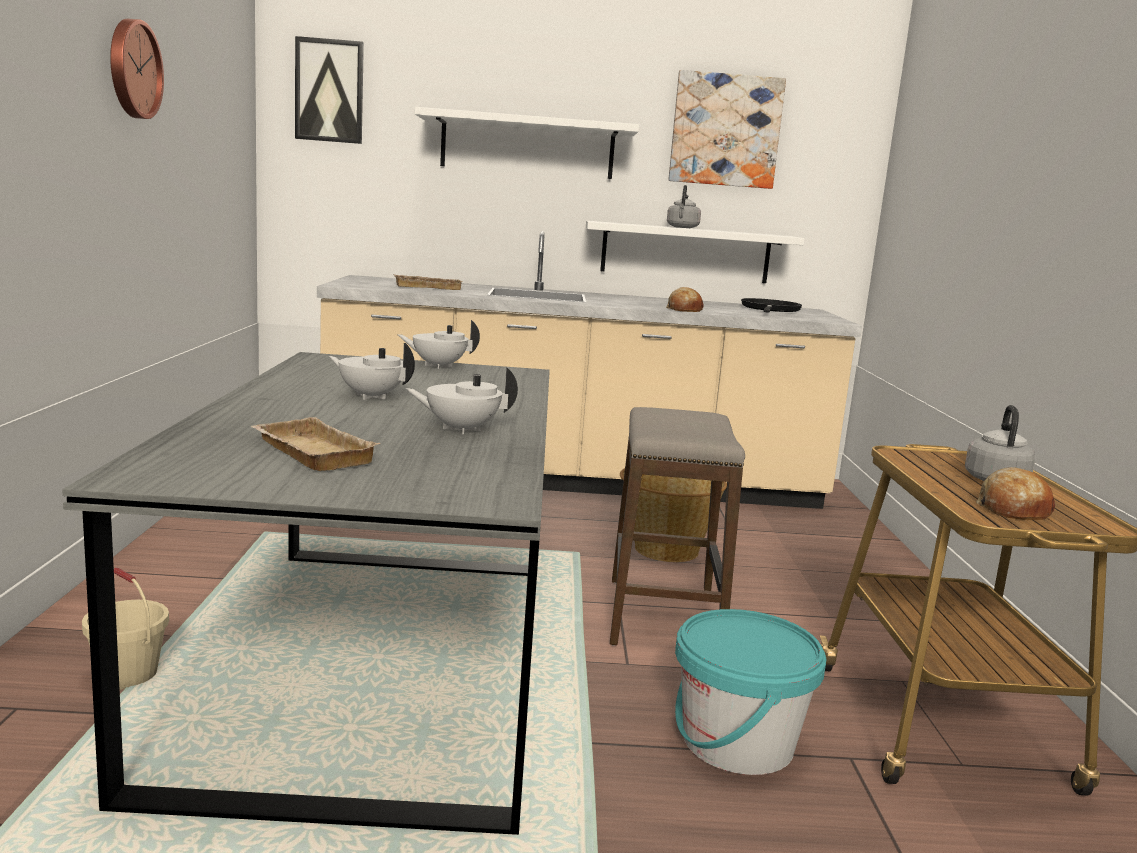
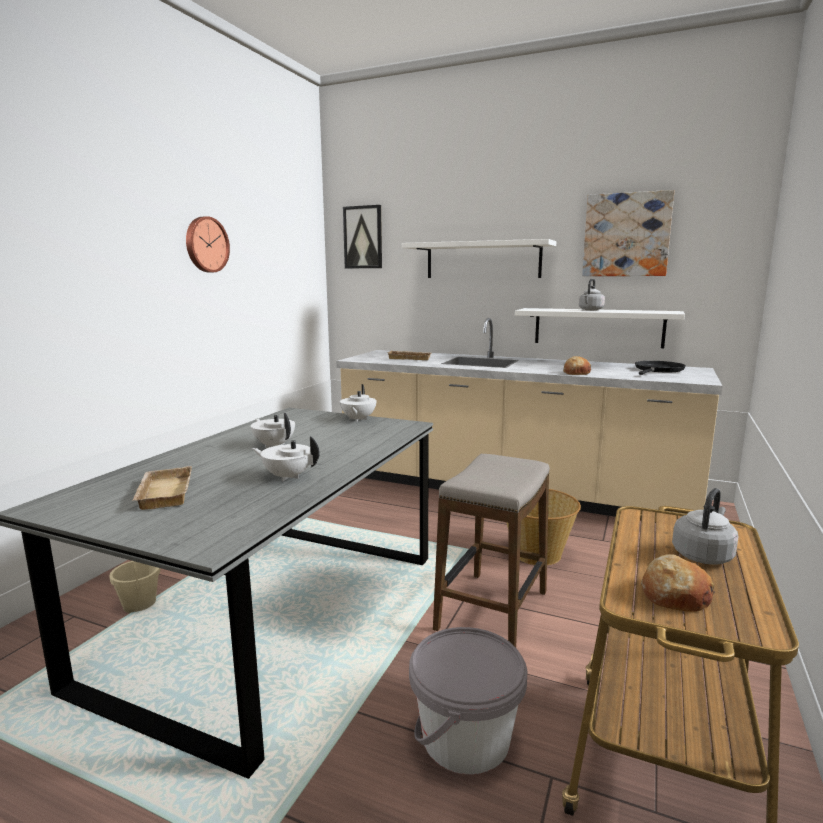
camera: 25 degrees right, 0 degrees up
white teapot [397,320,480,369] -> white teapot turned 105 degrees counterclockwise [340,384,376,422]
turquoise bucket [675,609,826,775] -> grey bucket [409,627,527,774]

